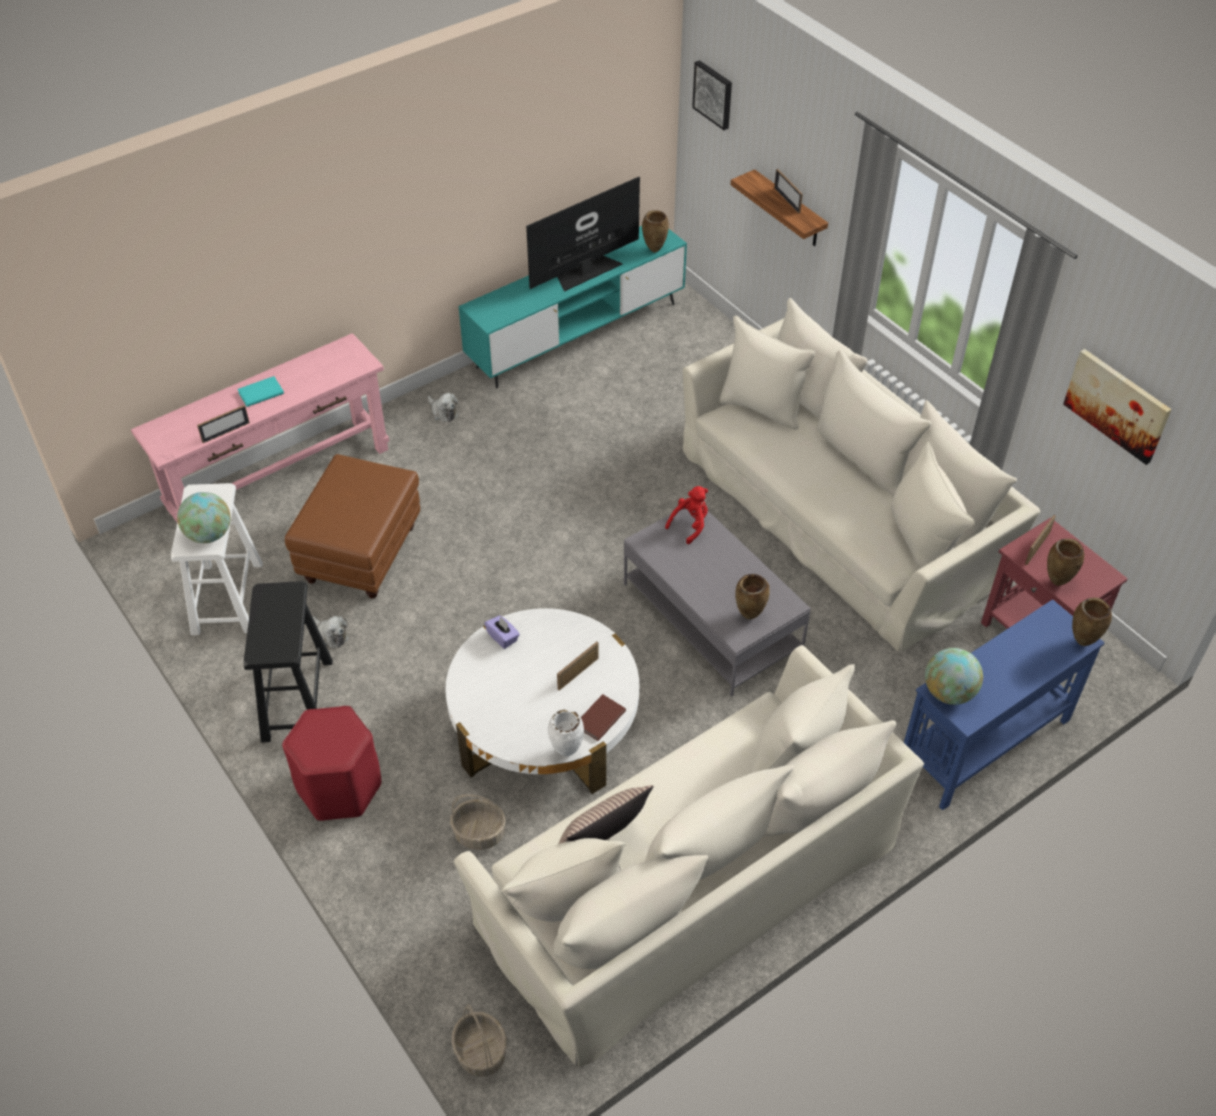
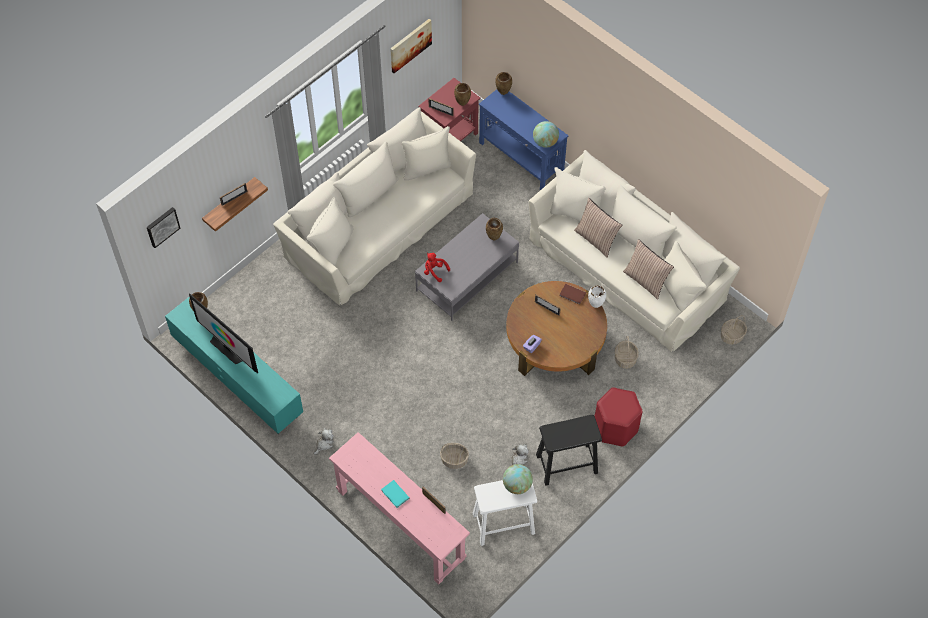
camera: 100 degrees left, 10 degrees up
brown ottoman [285,454,420,598] -> basket [440,443,469,469]
white coffee table [445,608,639,794] -> brown coffee table [506,281,607,376]
none -> pillow [574,198,622,258]

